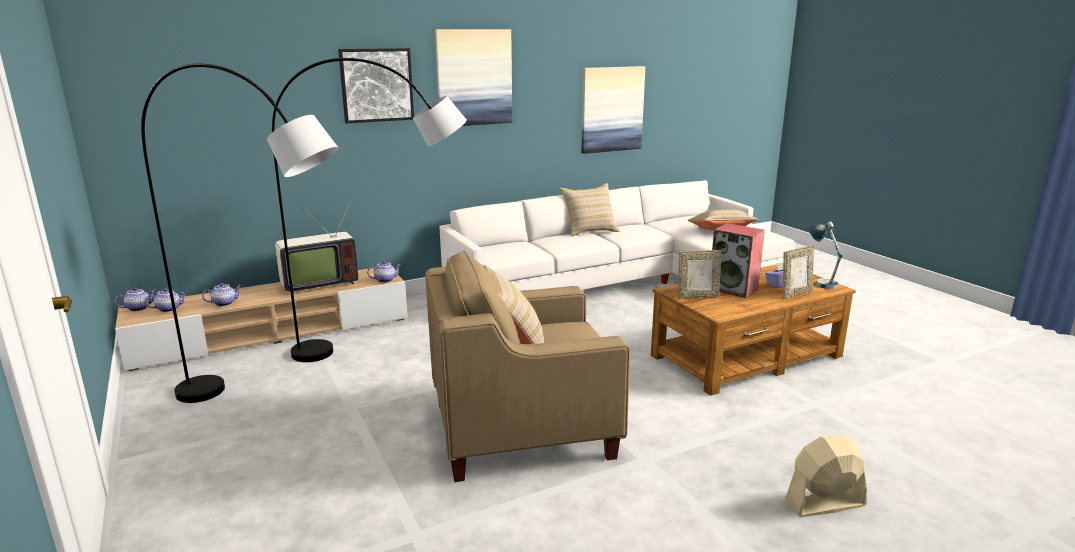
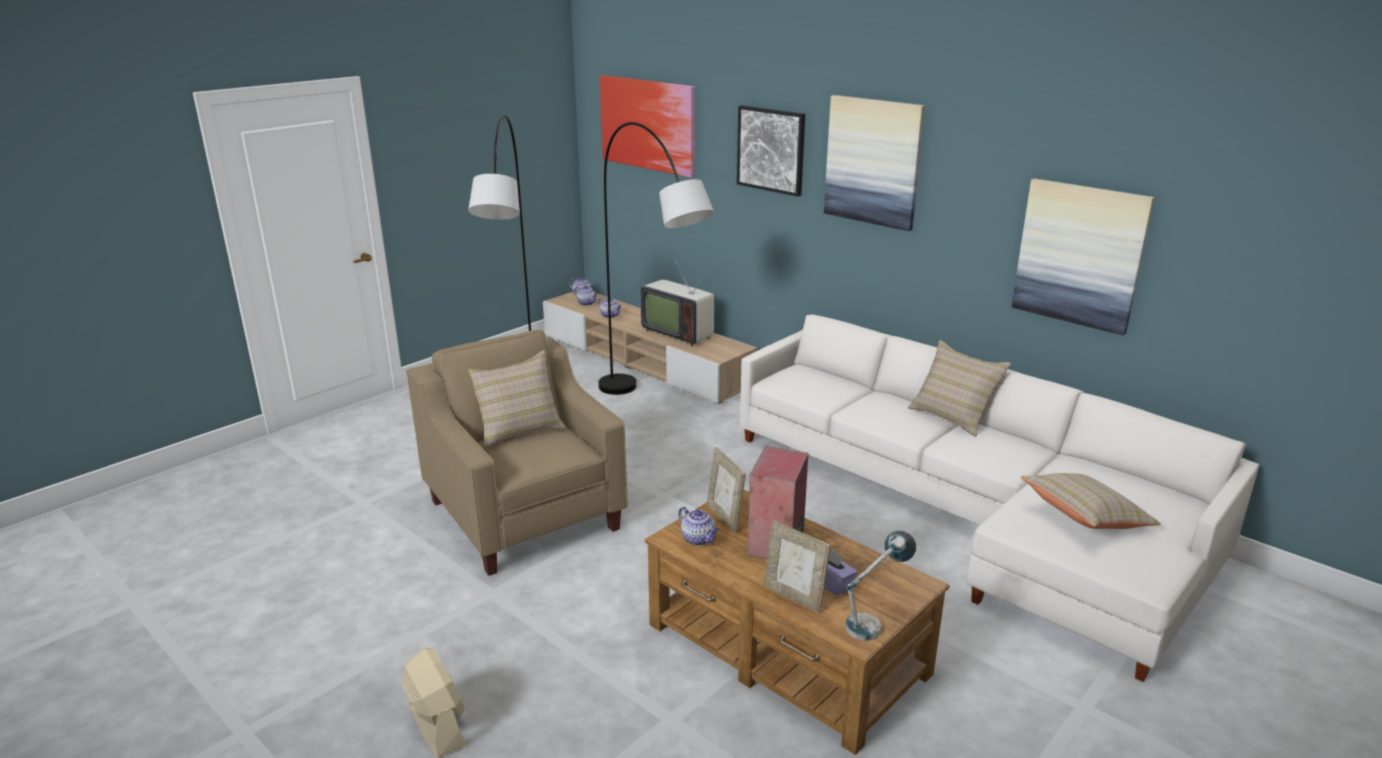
camera: 70 degrees right, 5 degrees up
teapot [367,261,401,283] -> teapot moved to [678,507,719,545]
none -> picture [599,75,695,178]

